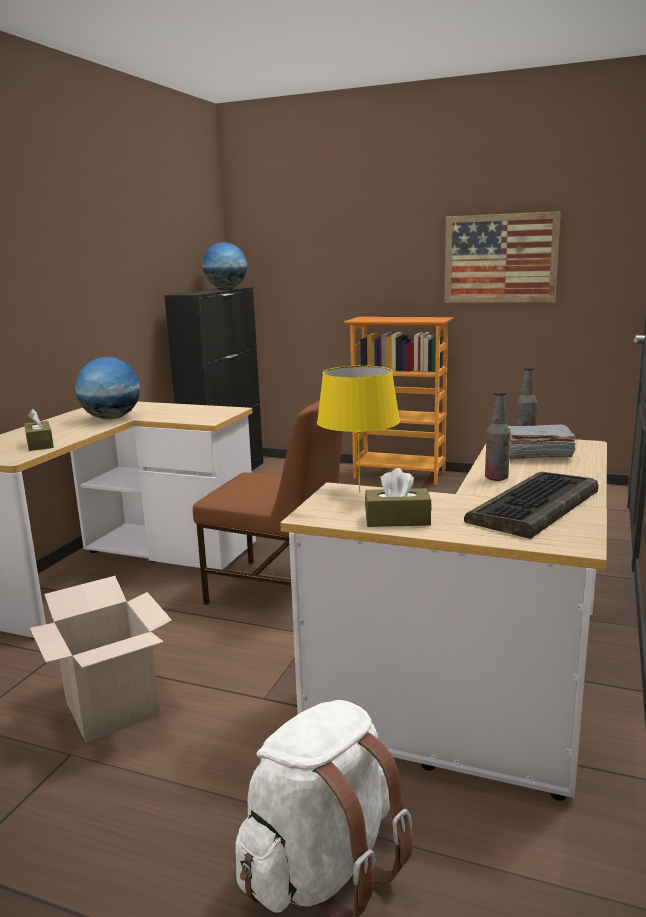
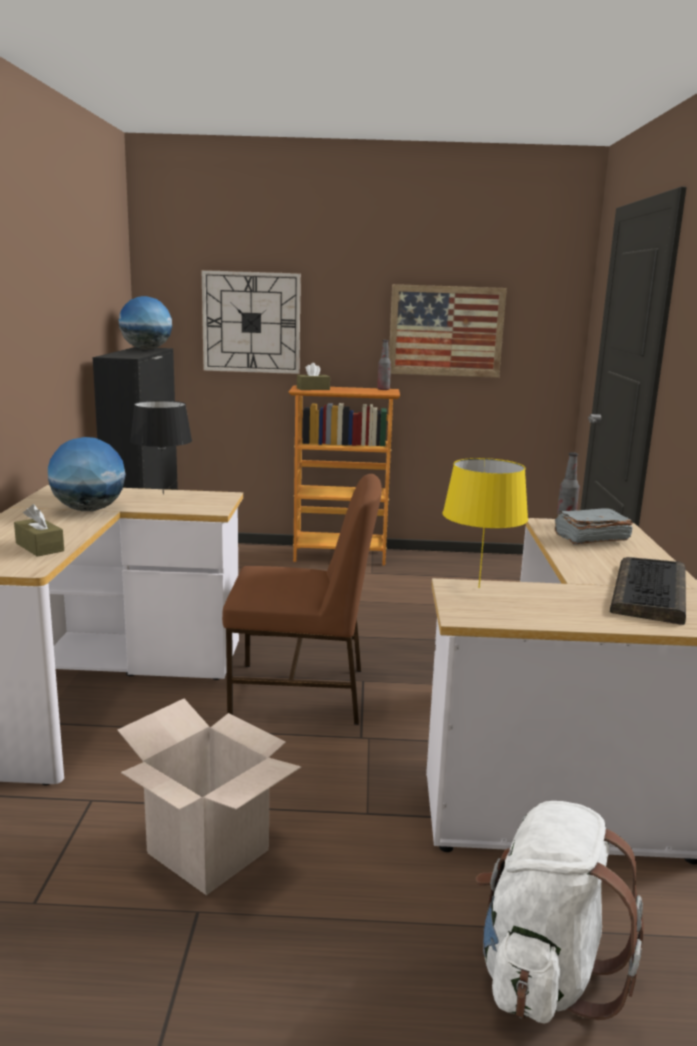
camera: 20 degrees left, 0 degrees up
brown tissue box [365,468,432,527] -> brown tissue box moved to [297,363,330,390]
bottle [485,391,510,481] -> bottle moved to [377,340,391,390]
none -> black table lamp [130,401,192,494]
none -> wall clock [201,270,301,374]

